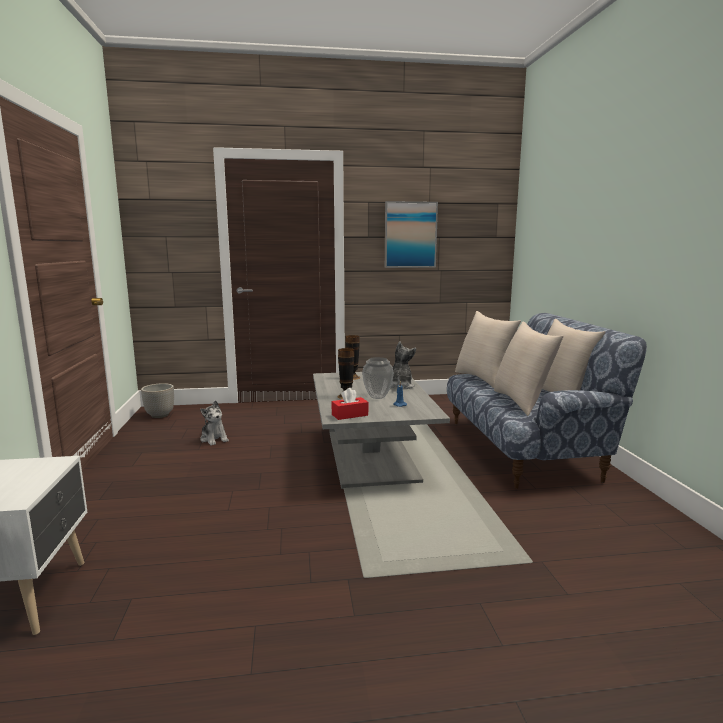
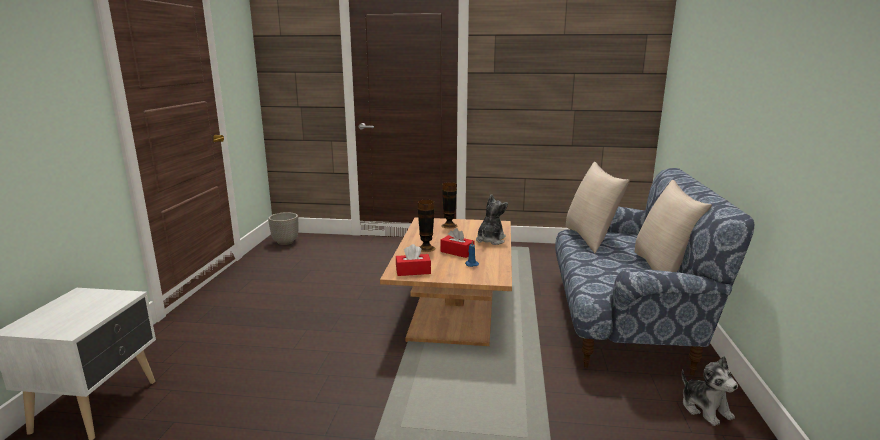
camera: 15 degrees right, 5 degrees up
plush toy [200,400,229,446] -> plush toy moved to [682,356,738,426]
grey coffee table [313,372,450,489] -> brown coffee table [380,217,512,346]
vase [362,357,394,399] -> red tissue box [440,228,475,258]
picture [385,201,438,268] -> none
beige pillow [494,322,563,416] -> none

